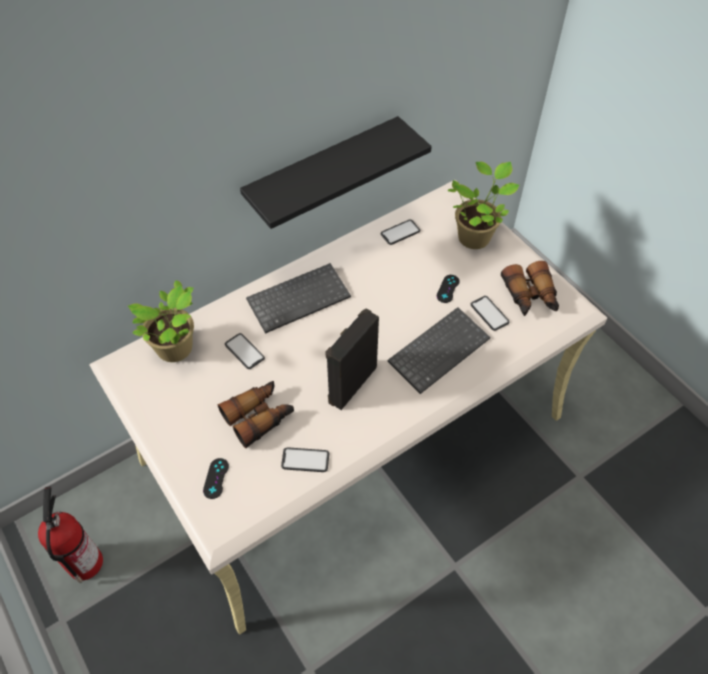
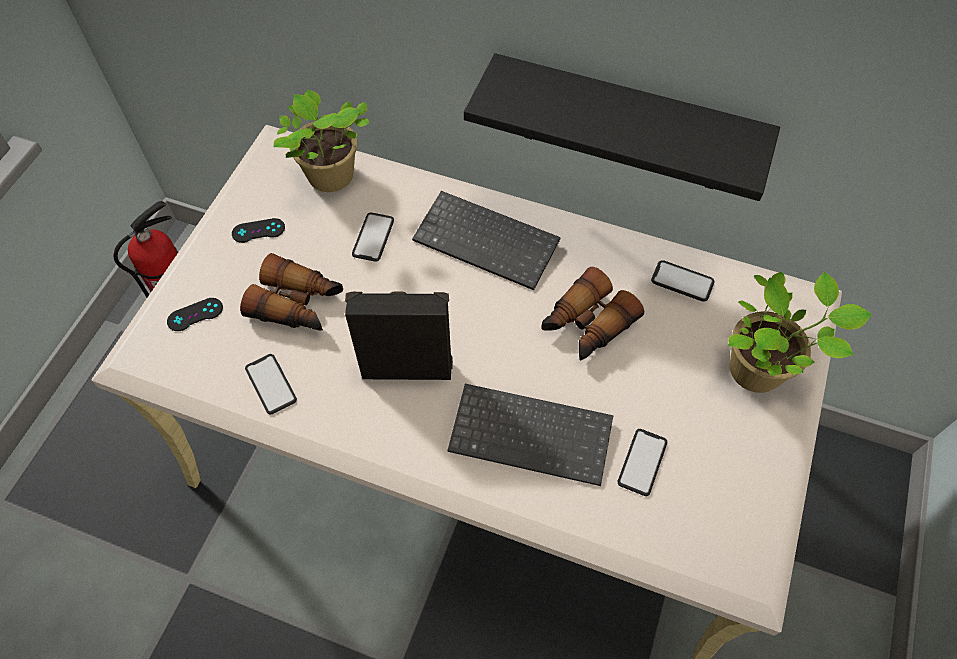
camera: 55 degrees right, 5 degrees up
black game controller [437,275,460,303] -> black game controller moved to [232,218,285,243]
binoculars [501,261,559,316] -> binoculars moved to [541,267,644,360]

